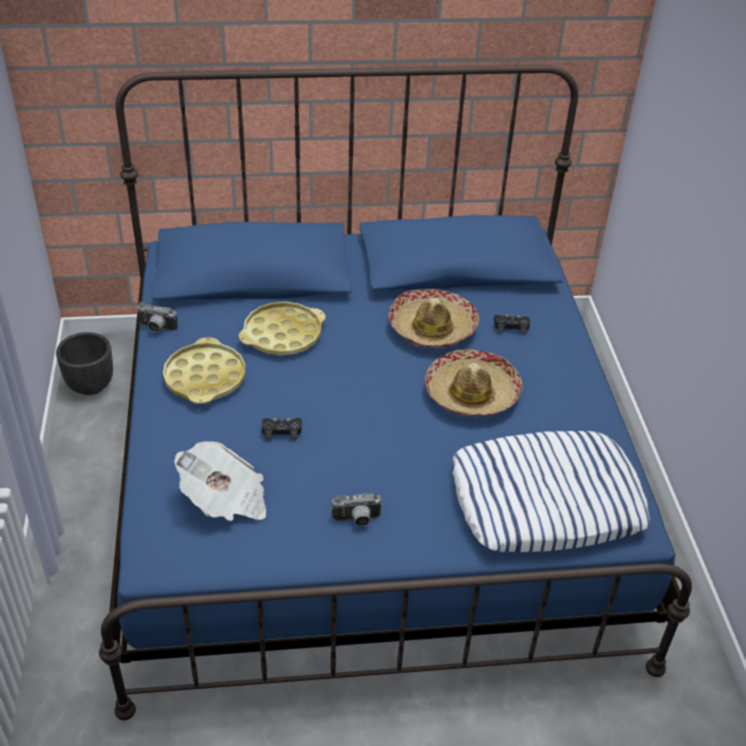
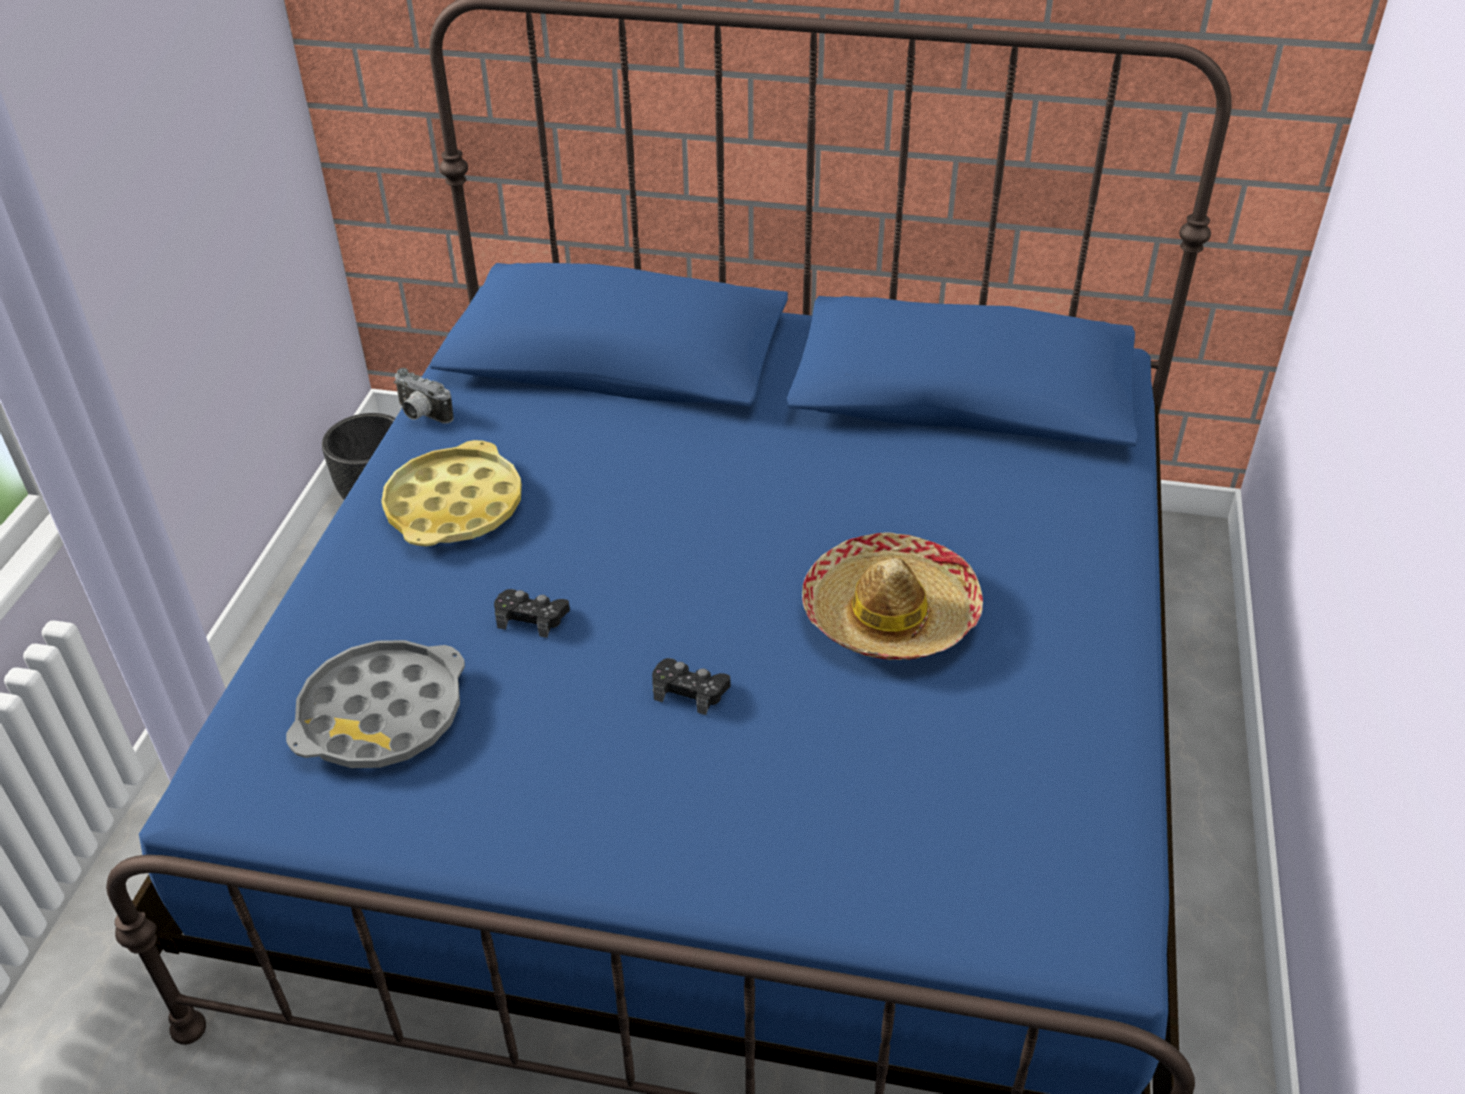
camera: 20 degrees right, 0 degrees up
newspaper [174,441,266,521] -> grey tray [286,640,465,768]
yellow tray [239,302,325,355] -> none
camera [332,493,382,526] -> none
hat [389,289,479,348] -> none
pillow [452,431,650,552] -> none
black game controller [494,314,530,335] -> black game controller moved to [652,658,730,715]

